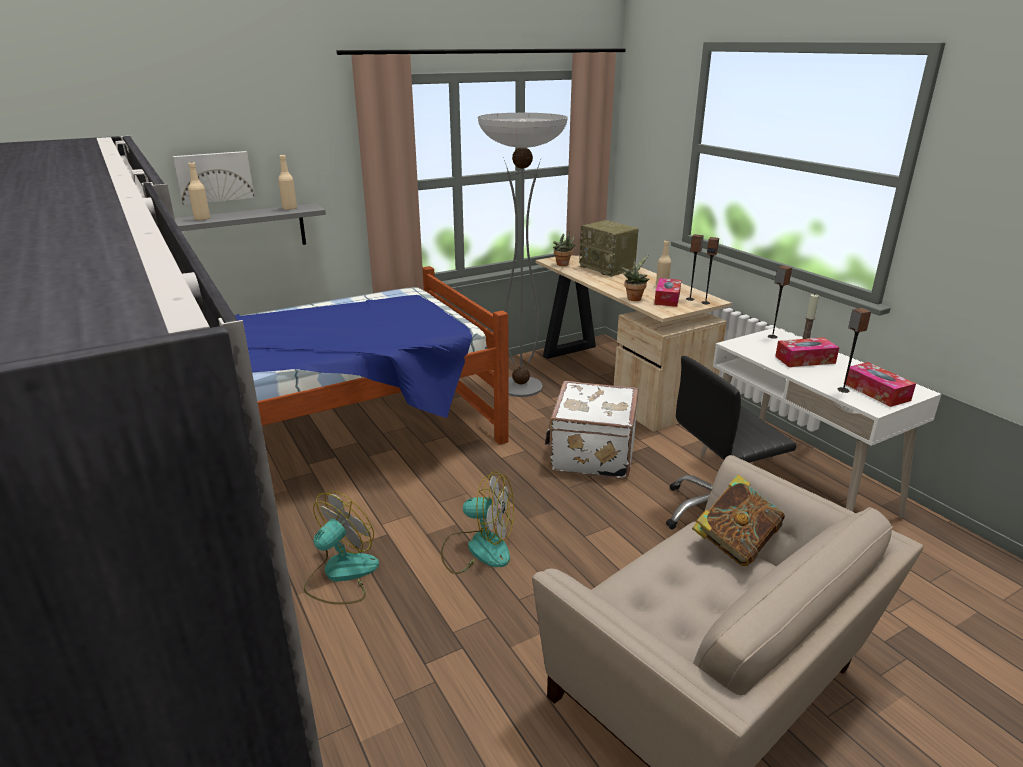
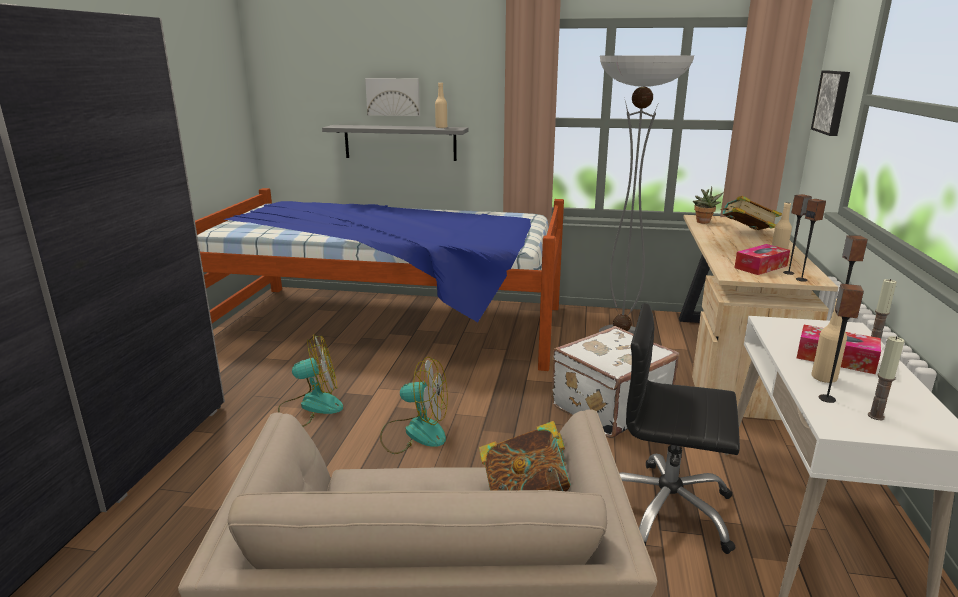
camera: 40 degrees right, 5 degrees down
beige bottle [188,162,210,221] -> beige bottle moved to [811,299,847,383]
fan [441,471,514,574] -> fan turned 45 degrees counterclockwise [380,357,448,454]
radio [579,220,639,277] -> book [721,196,782,230]
potted plant [620,255,649,301] -> none
tissue box [844,362,916,407] -> candle [868,336,905,420]
none -> picture [811,71,850,136]

